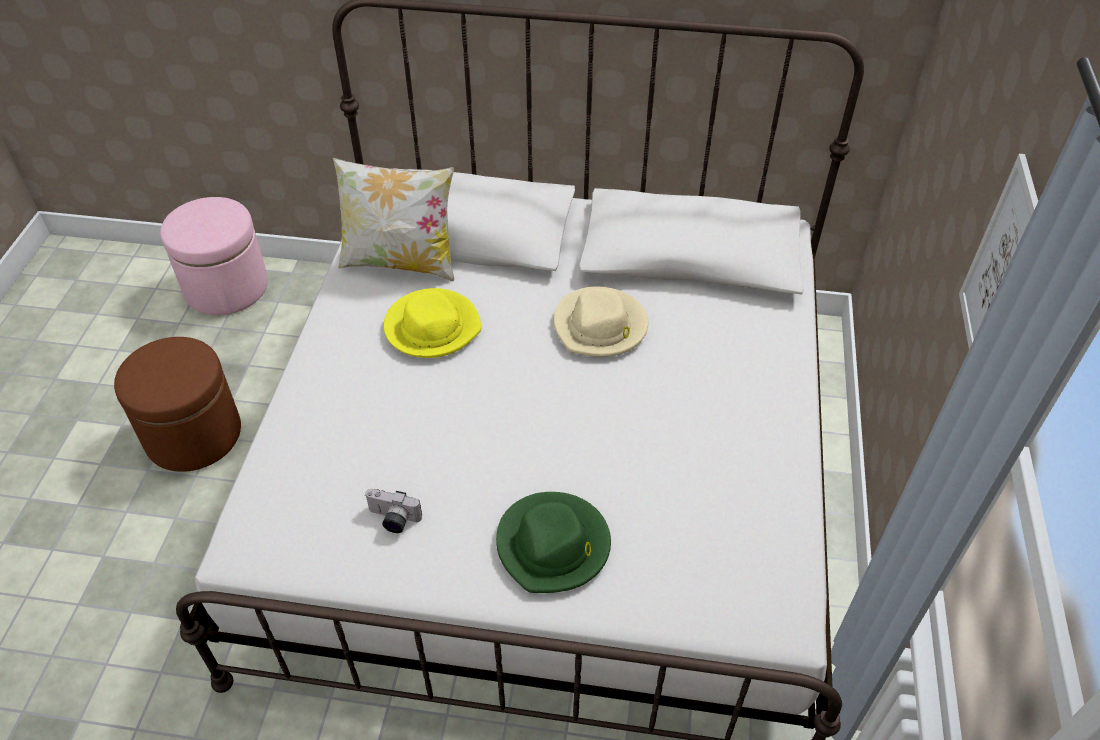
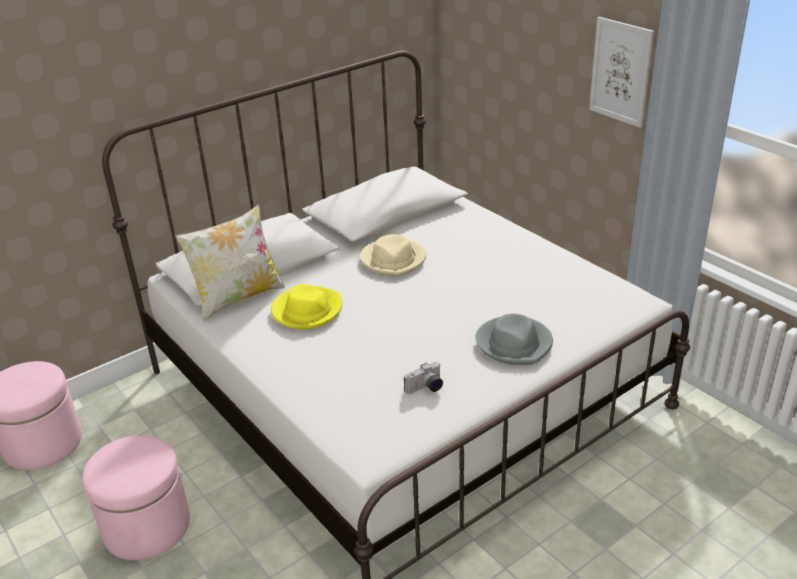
camera: 45 degrees left, 15 degrees down
brown ottoman [114,337,241,472] -> pink ottoman [82,435,190,560]
green hat [496,492,611,593] -> grey hat [475,314,553,365]

